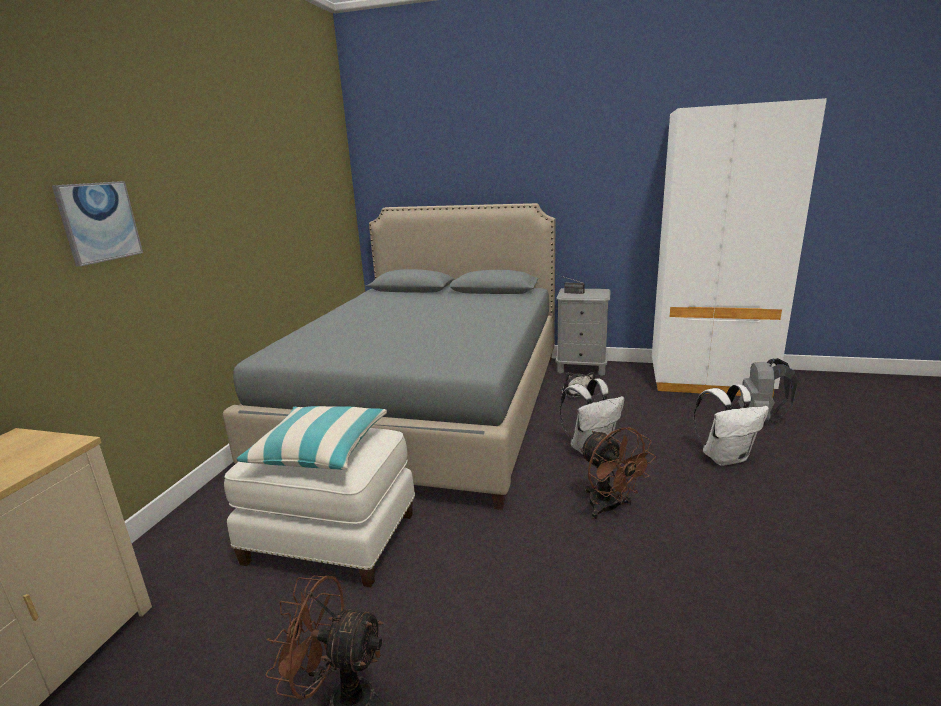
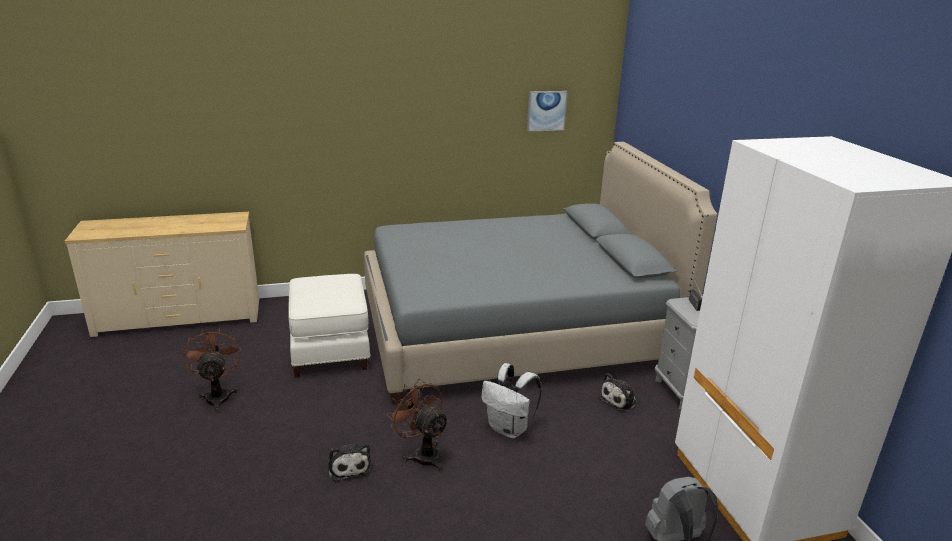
camera: 60 degrees right, 5 degrees up
picture [52,181,143,267] -> picture moved to [527,91,568,132]
pillow [237,406,387,470] -> none
brown fan [580,427,656,519] -> brown fan turned 105 degrees clockwise [387,379,449,471]
white backpack [694,385,769,466] -> none
none -> plush toy [328,444,371,482]

